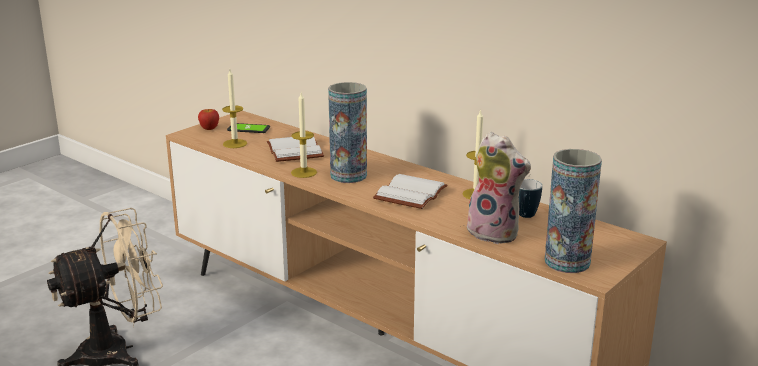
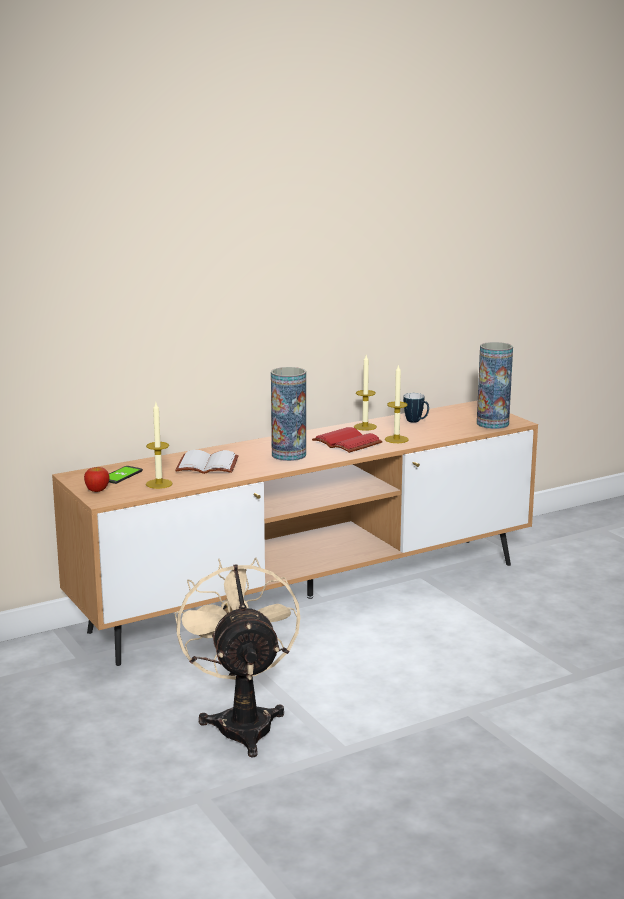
camera: 70 degrees left, 5 degrees down
candle [291,93,317,178] -> candle moved to [385,365,408,443]
white book [373,174,447,209] -> red book [312,427,383,453]
plush toy [464,132,531,244] -> none

